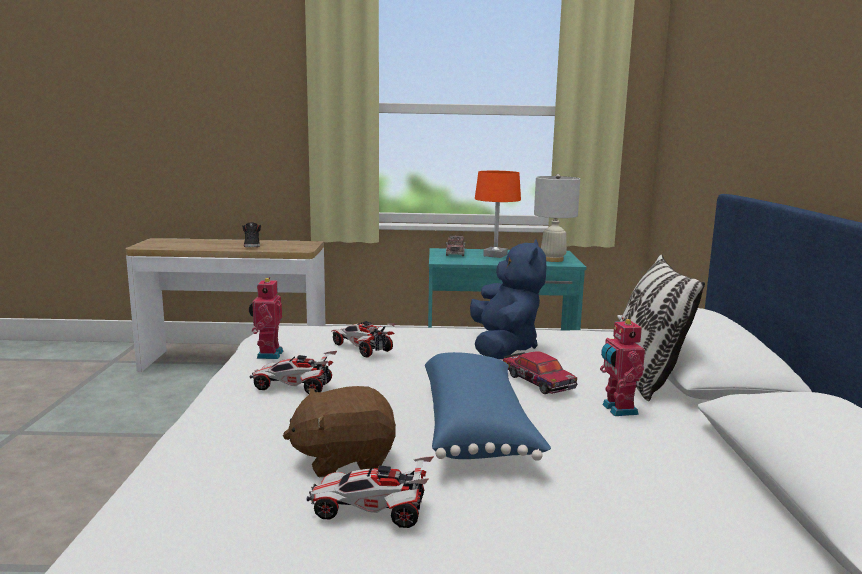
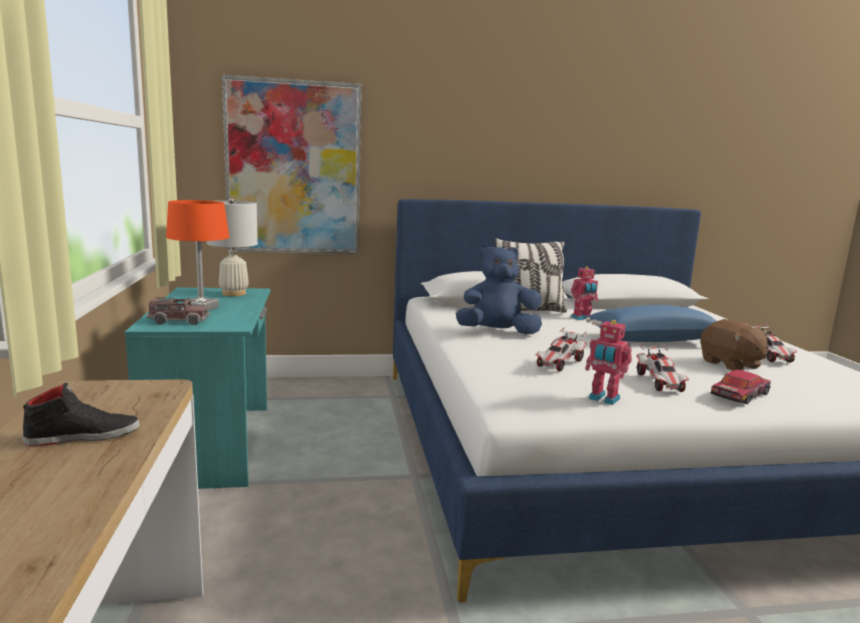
camera: 100 degrees left, 0 degrees up
toy robot [249,277,283,359] -> toy robot turned 45 degrees clockwise [585,319,632,405]
toy car [503,352,577,394] -> toy car moved to [711,370,771,404]
none -> picture [222,75,361,254]

